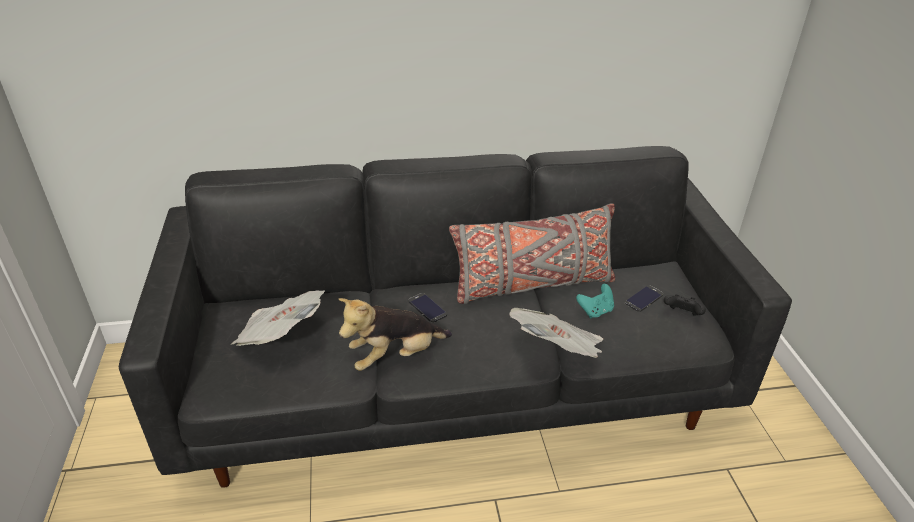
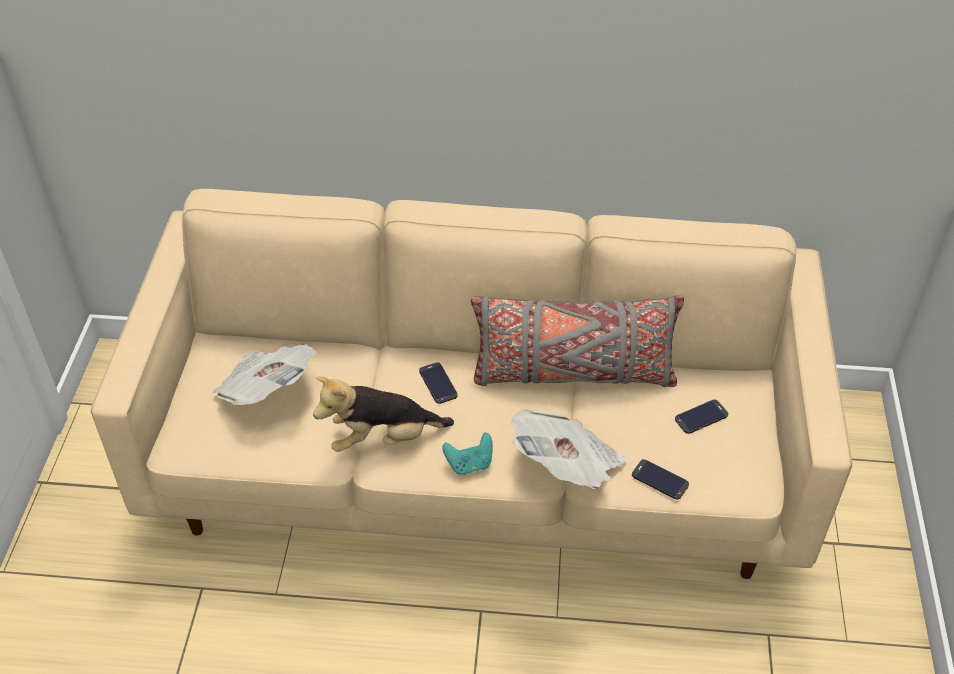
camera: 15 degrees right, 10 degrees up
black sofa [119,146,792,488] -> beige sofa [91,189,852,579]
turquoise game controller [576,284,614,318] -> turquoise game controller moved to [442,433,493,475]
black game controller [664,294,706,316] -> none
none -> phone [632,459,689,500]

